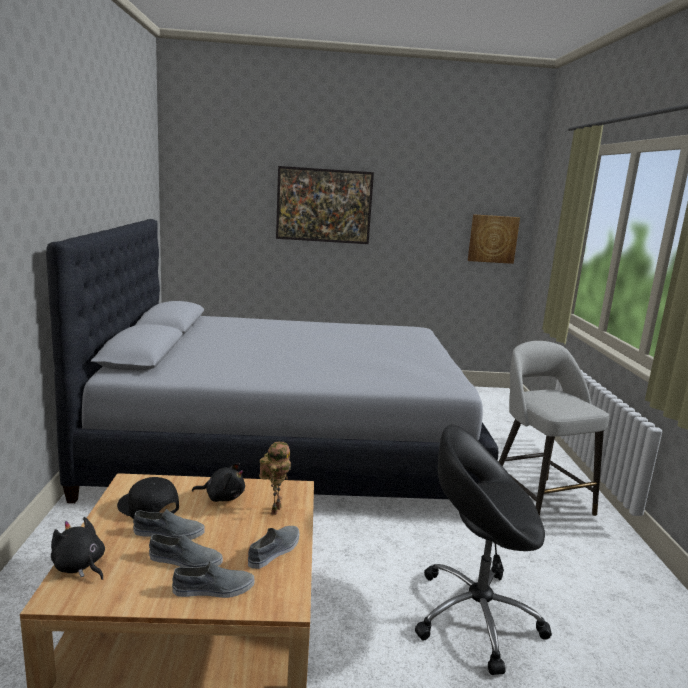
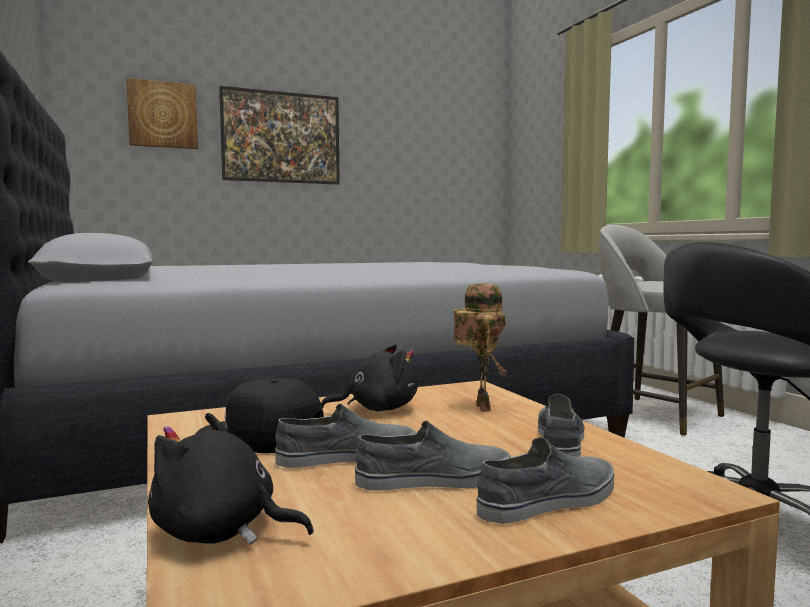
camera: 20 degrees left, 10 degrees down
picture [468,214,520,264] -> picture moved to [126,78,198,149]

